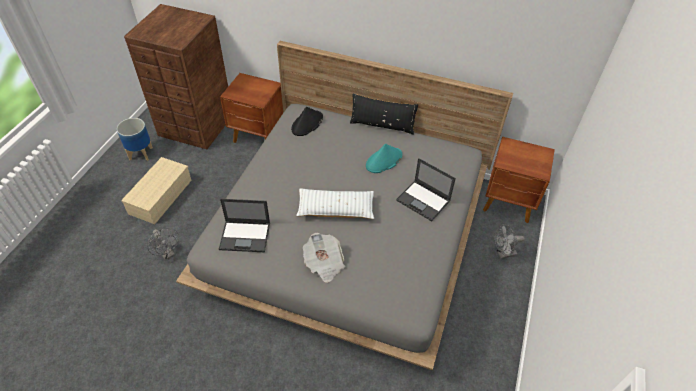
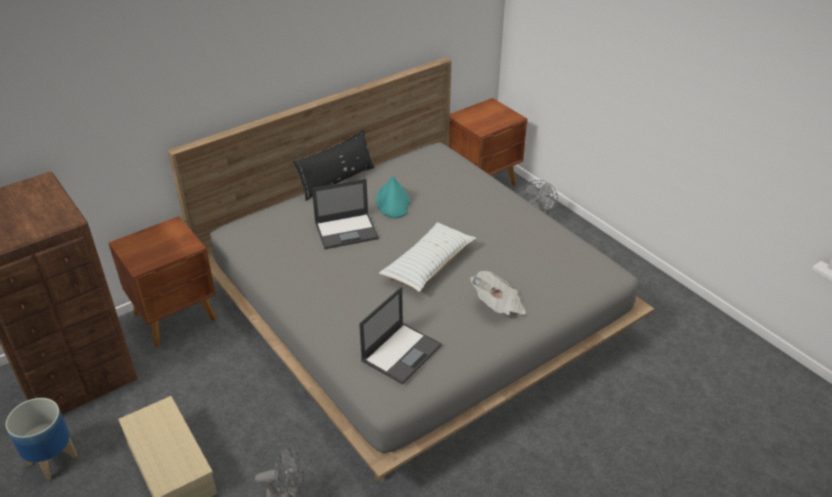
camera: 55 degrees left, 10 degrees down
black hat [291,106,323,136] -> none
laptop [396,158,456,222] -> laptop moved to [312,179,379,249]

